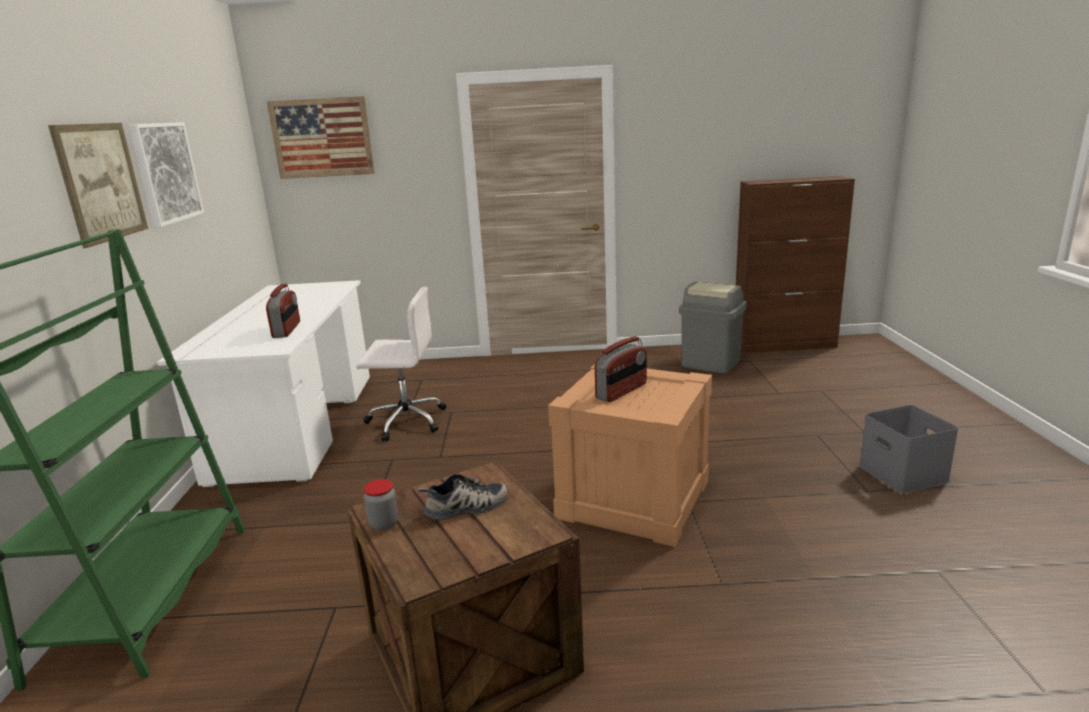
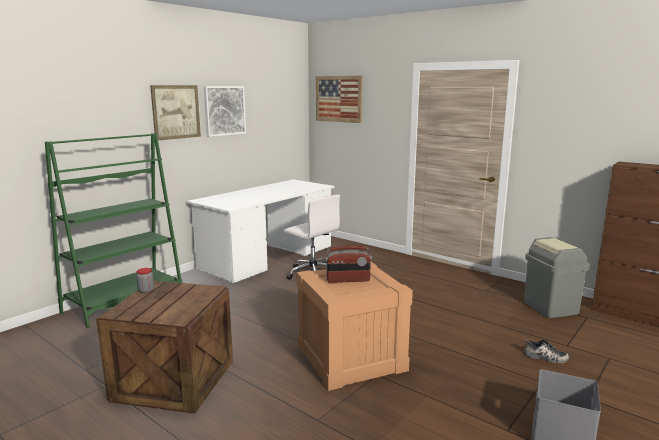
camera: 40 degrees right, 5 degrees down
radio [266,284,300,338] -> none
shoe [418,474,508,520] -> shoe moved to [523,339,569,363]

